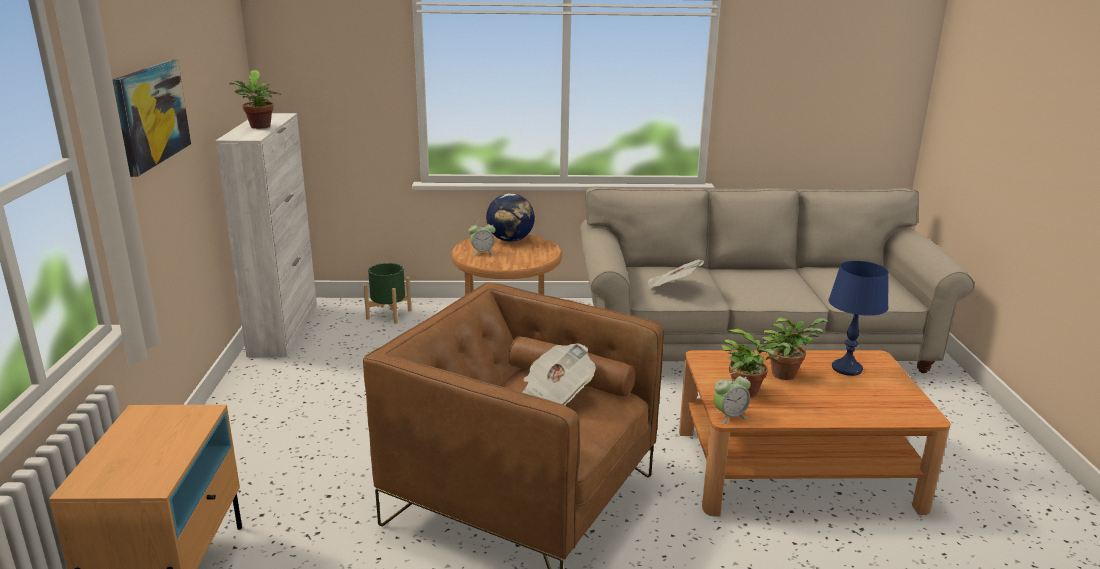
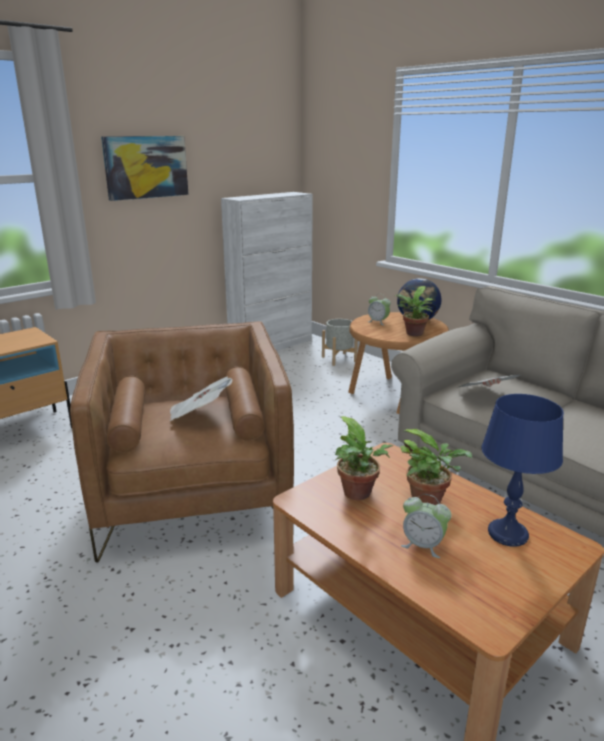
camera: 50 degrees right, 0 degrees up
potted plant [229,70,281,129] -> potted plant moved to [395,286,433,336]
green planter [363,263,412,324] -> grey planter [322,319,358,366]
alarm clock [714,372,751,424] -> alarm clock moved to [401,494,452,558]

